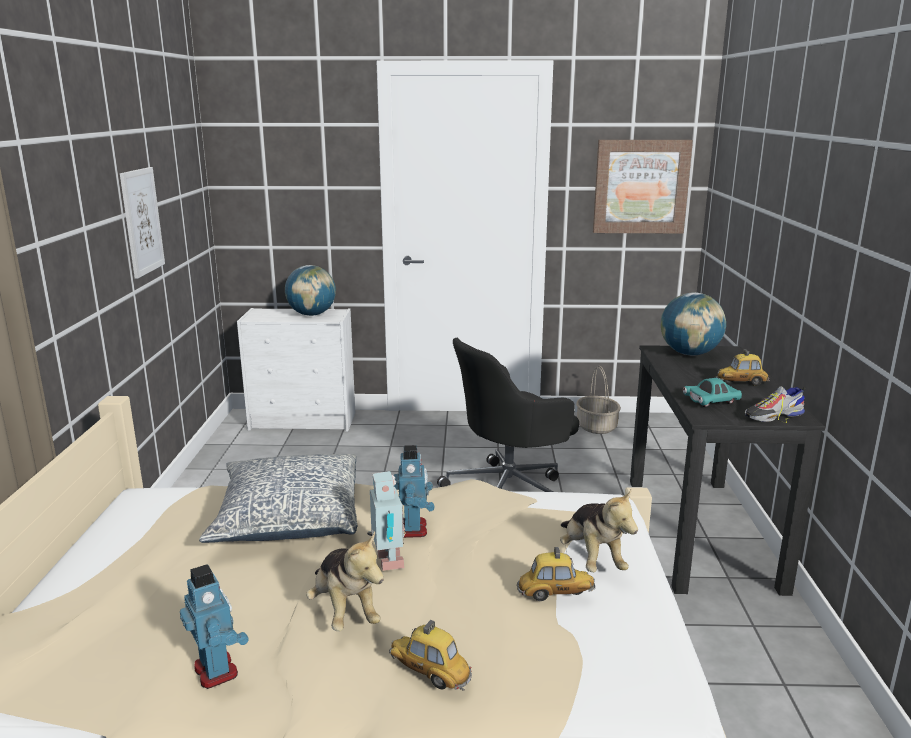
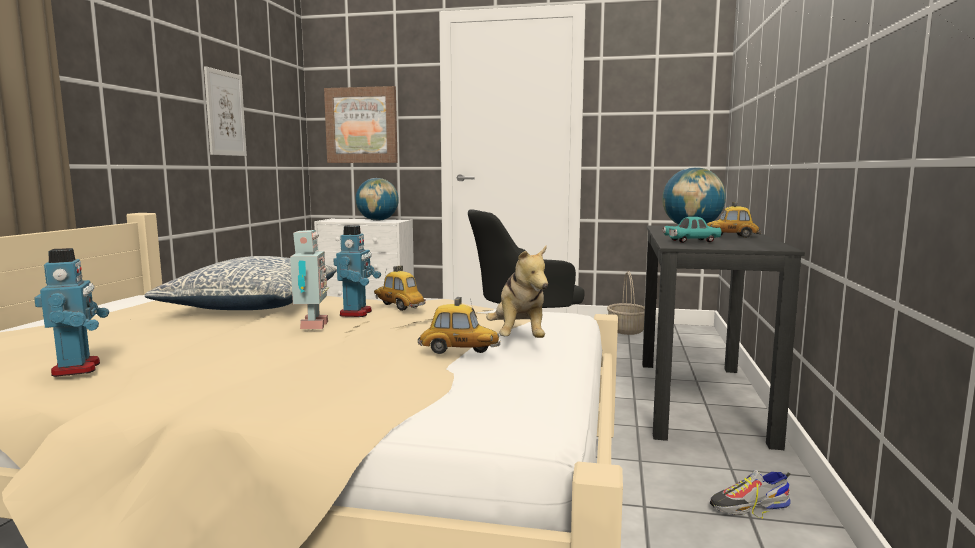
camera: 10 degrees right, 10 degrees down
plush toy [306,531,384,631] -> none
toy car [389,620,472,691] -> toy car moved to [374,265,426,311]
picture [593,140,693,233] -> picture moved to [324,86,398,163]
shoe [745,386,805,423] -> shoe moved to [710,470,790,518]

